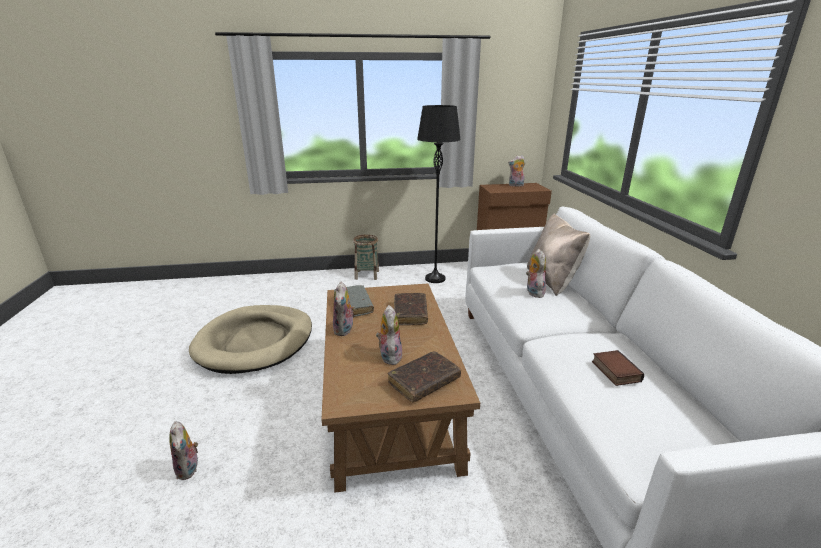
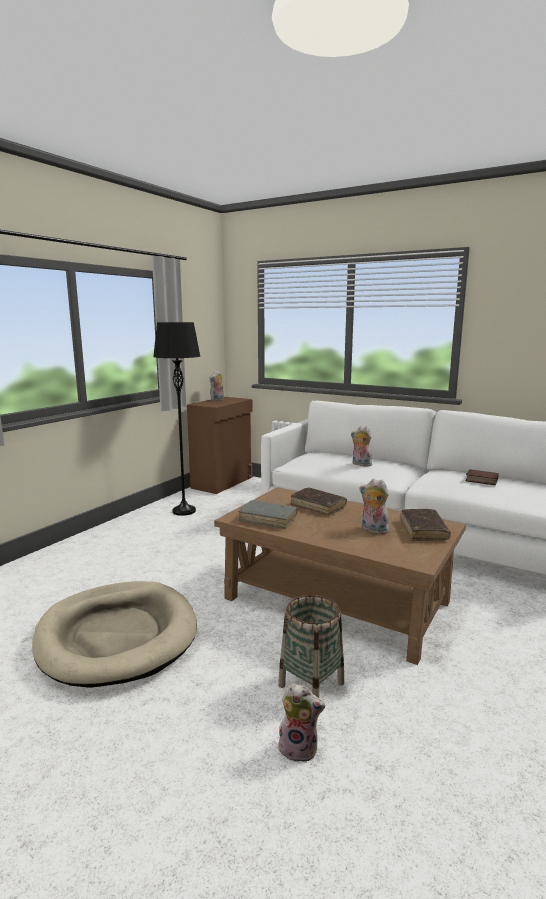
camera: 50 degrees left, 10 degrees down
plush toy [333,282,355,336] -> none
basket [353,235,379,280] -> basket moved to [278,595,344,698]
beige pillow [527,213,590,296] -> none

